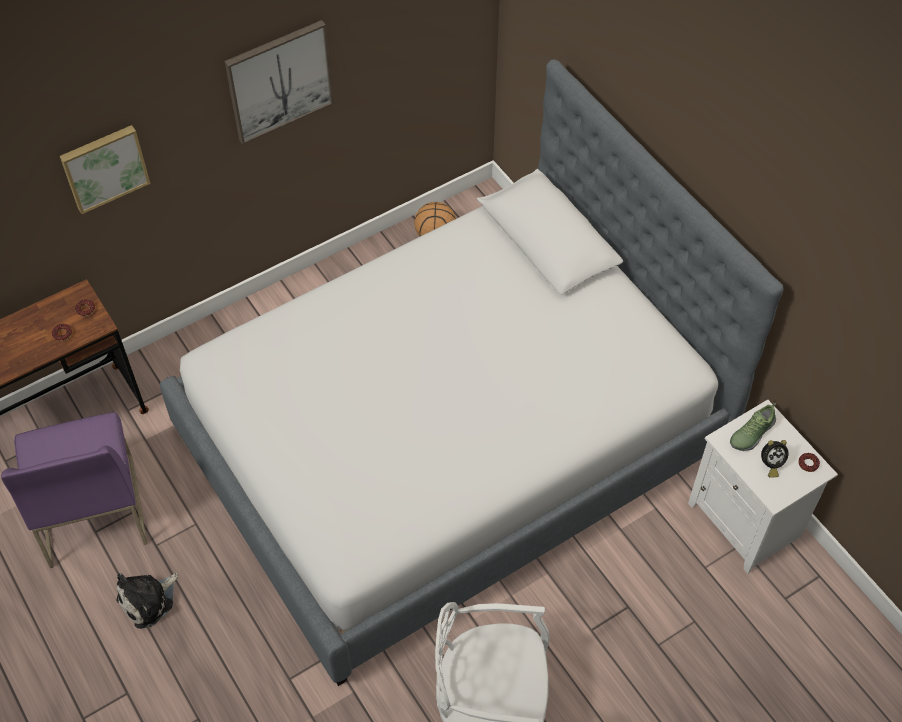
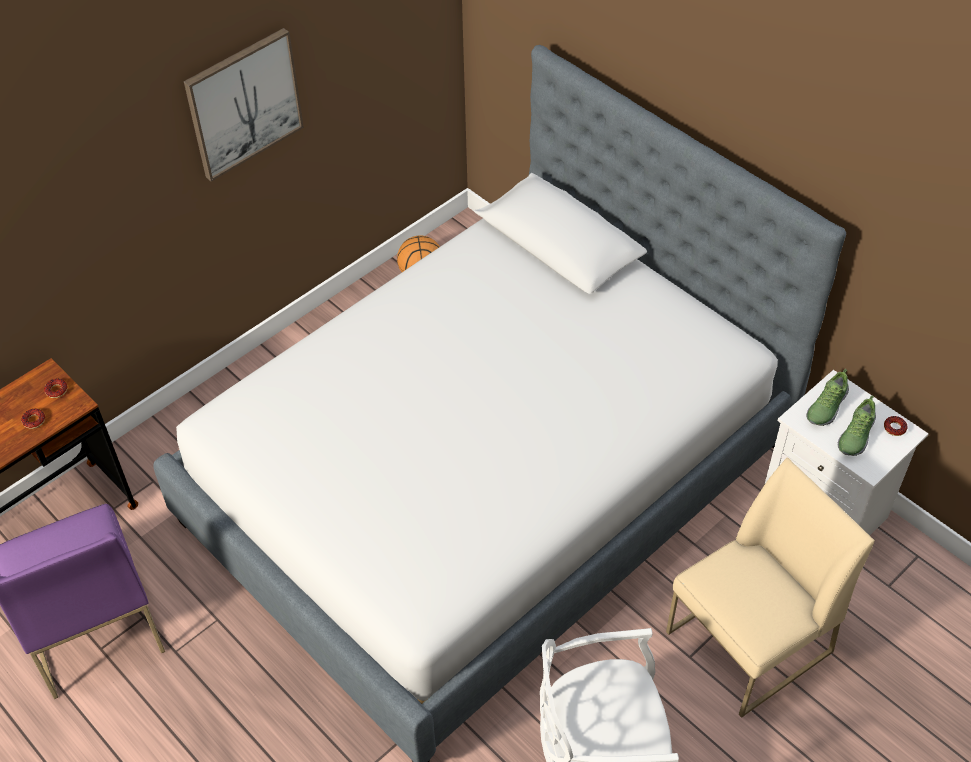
camera: 10 degrees left, 5 degrees down
picture [60,125,151,214] -> none
plush toy [116,573,178,629] -> none
alarm clock [761,440,788,478] -> shoe [838,395,876,456]
none -> beige chair [666,457,875,718]

